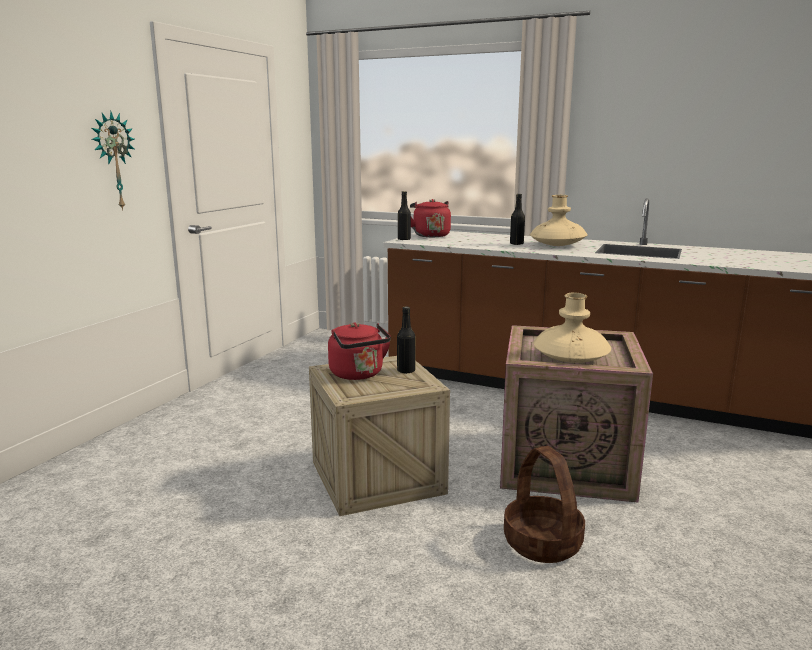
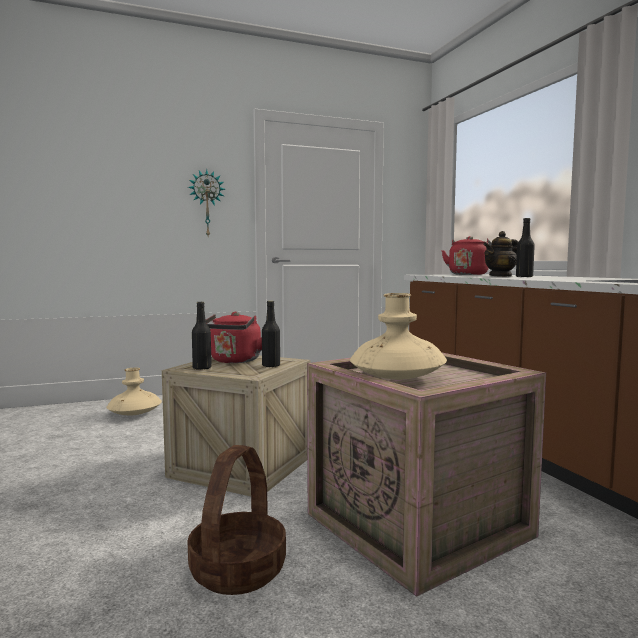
camera: 45 degrees right, 10 degrees down
black bottle [398,191,411,240] -> black bottle moved to [192,302,212,370]
beige vase [530,195,588,246] -> beige vase moved to [106,368,162,415]
none -> teapot [483,231,518,277]

